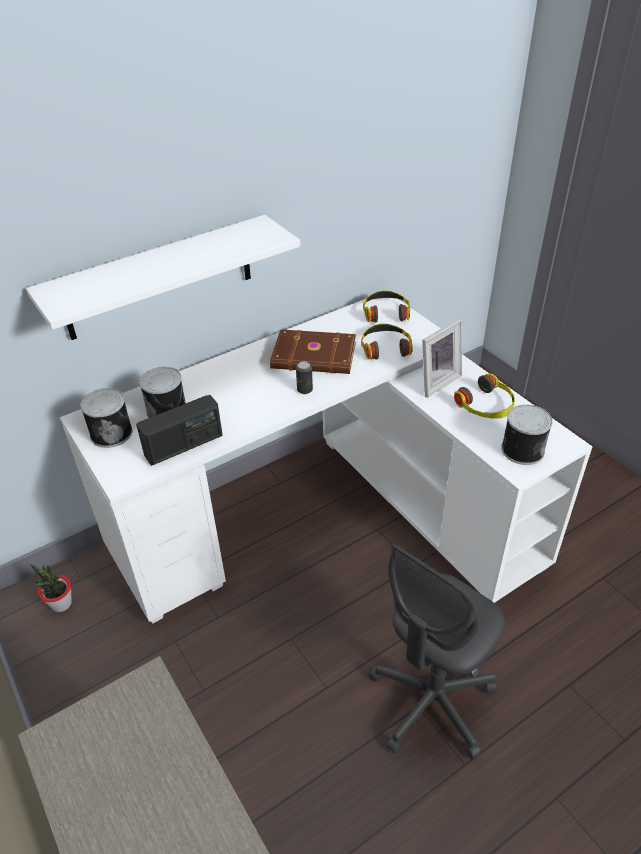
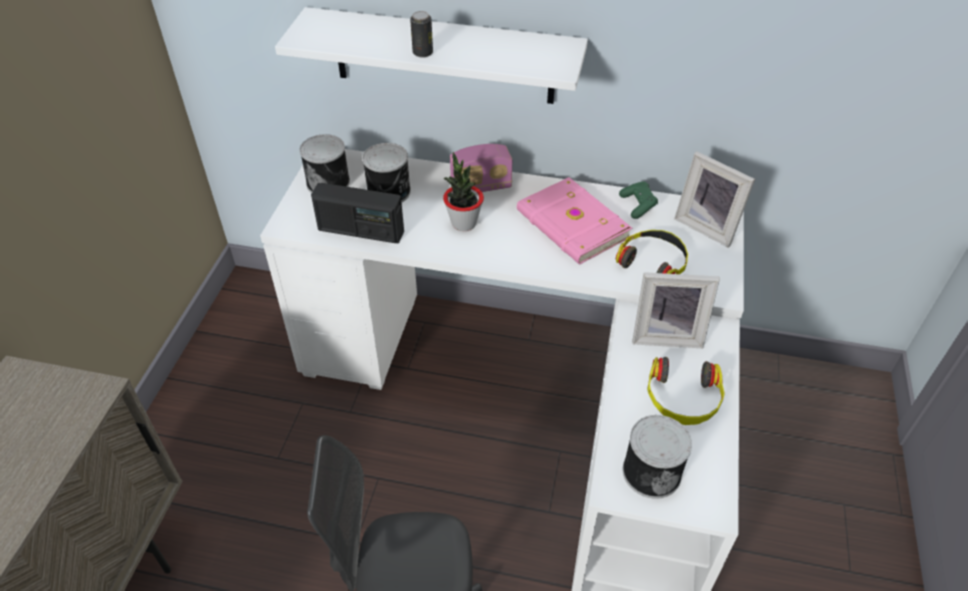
camera: 45 degrees right, 5 degrees up
potted plant [31,564,72,612] -> potted plant moved to [443,152,484,231]
brown book [270,329,356,374] -> pink book [517,177,632,264]
can [296,361,313,394] -> can moved to [410,11,433,58]
headphones [363,290,410,323] -> picture frame [674,151,755,248]
none -> radio [450,144,512,192]
none -> green game controller [619,181,658,219]

